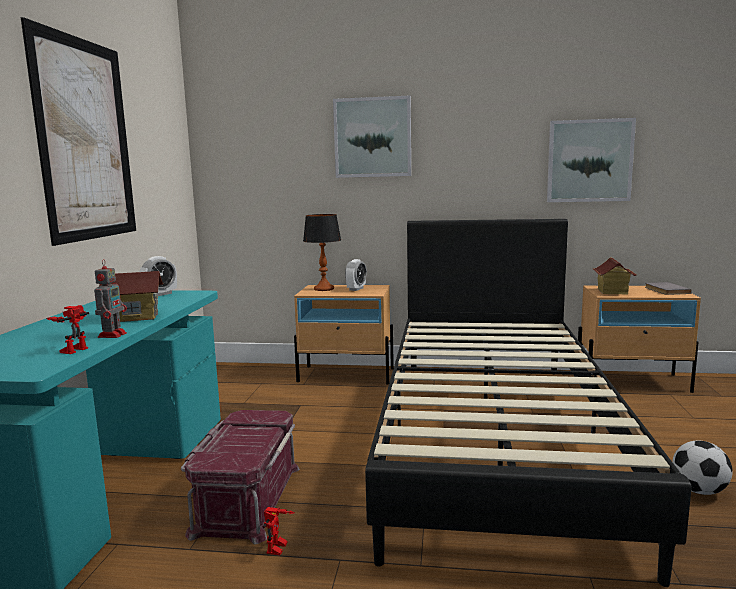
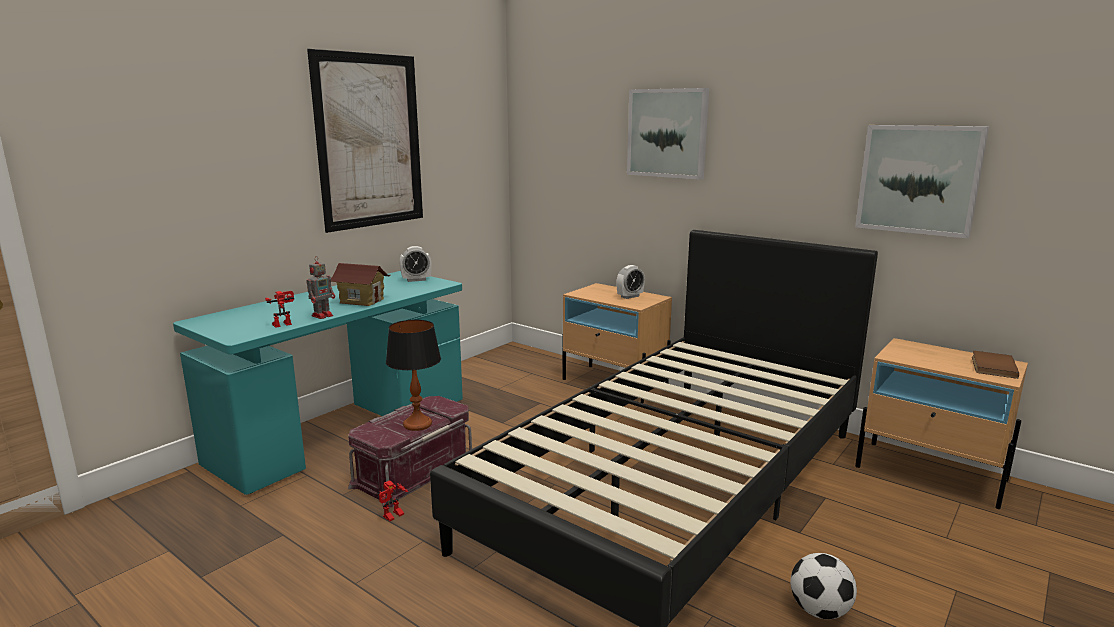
camera: 30 degrees right, 5 degrees up
table lamp [303,214,341,291] -> table lamp moved to [386,320,441,431]
toy house [592,257,636,294] -> none
grey book [645,282,692,295] -> brown book [972,351,1019,379]

